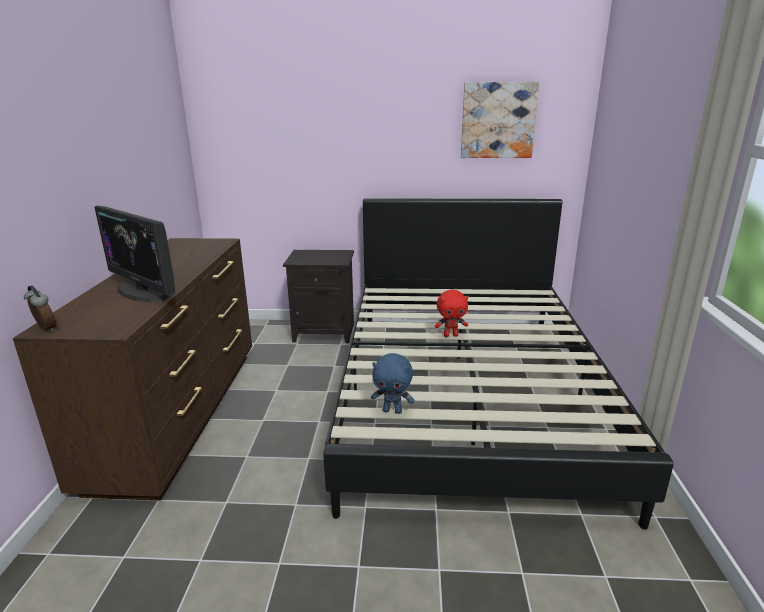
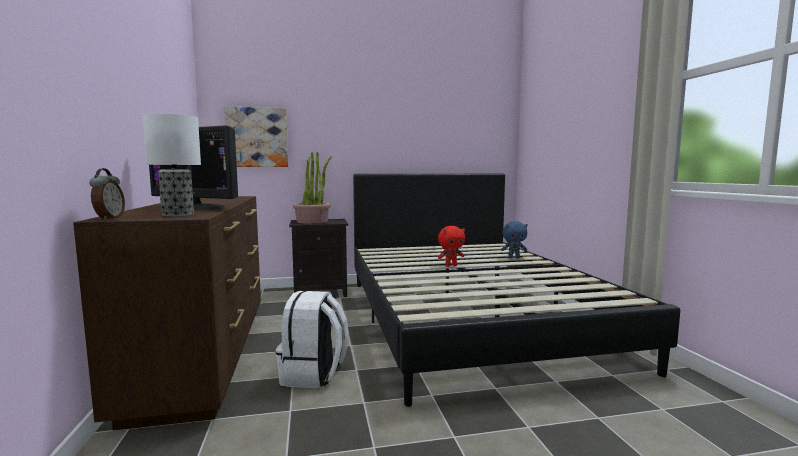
camera: 15 degrees left, 15 degrees down
alarm clock [24,285,57,332] -> alarm clock turned 60 degrees clockwise [89,168,125,220]
blue plush toy [371,353,414,414] -> blue plush toy moved to [501,221,528,259]
picture [461,82,539,158] -> picture moved to [224,106,288,167]
none -> table lamp [143,114,201,216]
none -> white backpack [276,291,349,388]
none -> potted plant [293,152,332,224]

